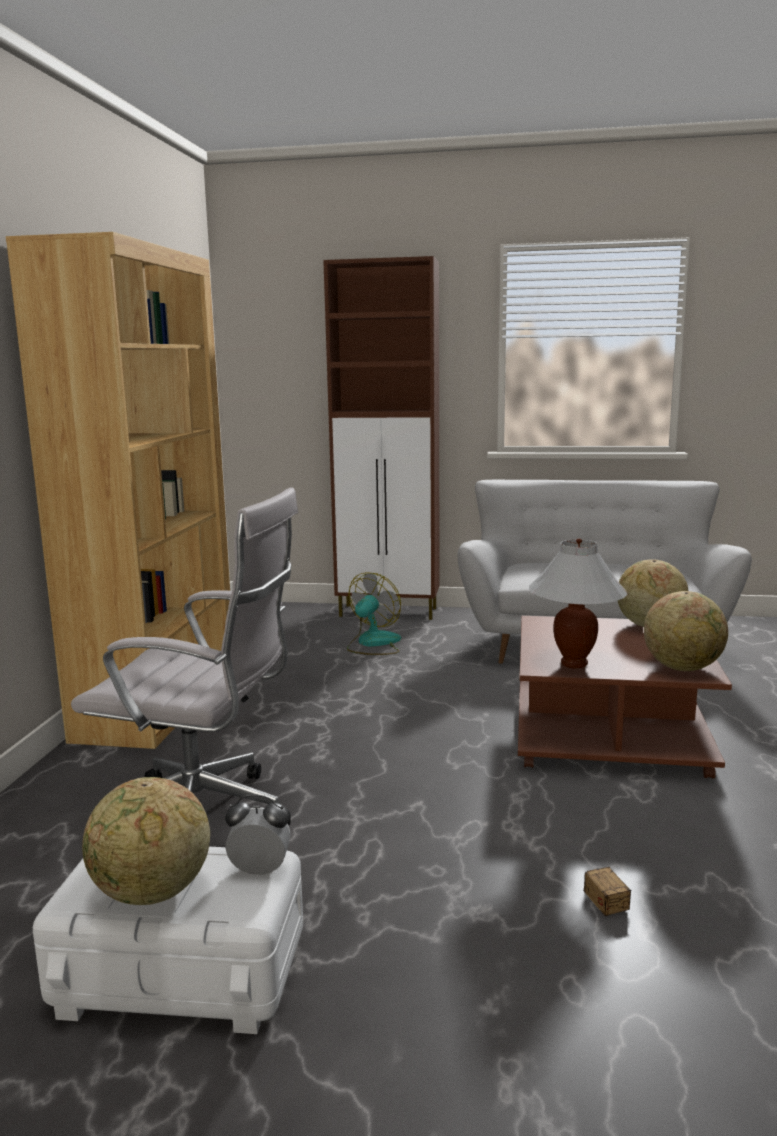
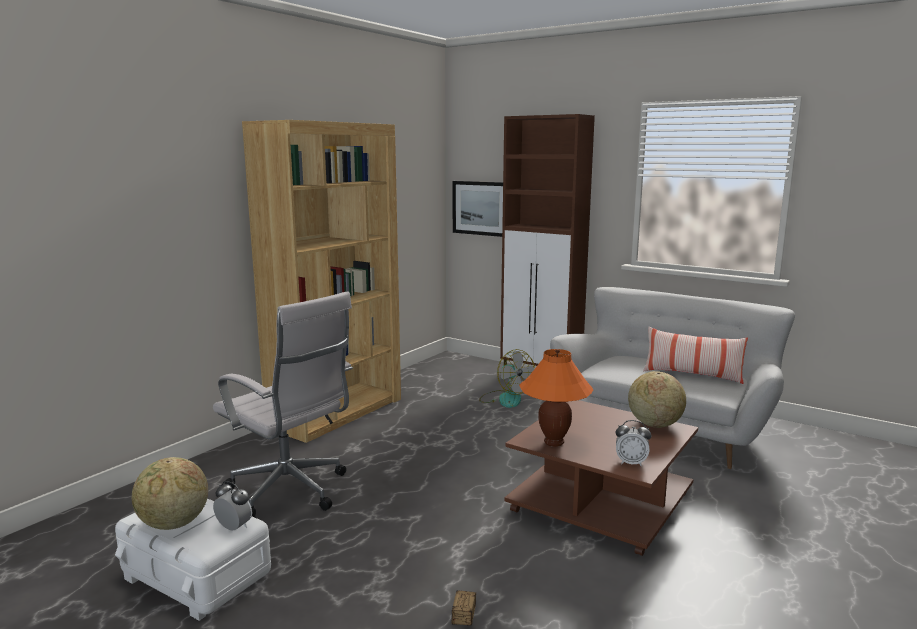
camera: 25 degrees right, 0 degrees up
fan [347,572,401,655] -> fan turned 90 degrees clockwise [479,349,535,408]
white table lamp [529,538,628,669] -> orange table lamp [519,349,594,447]
globe [644,591,728,671] -> alarm clock [616,420,651,467]
none -> picture [453,181,503,237]
none -> pillow [643,327,748,384]

